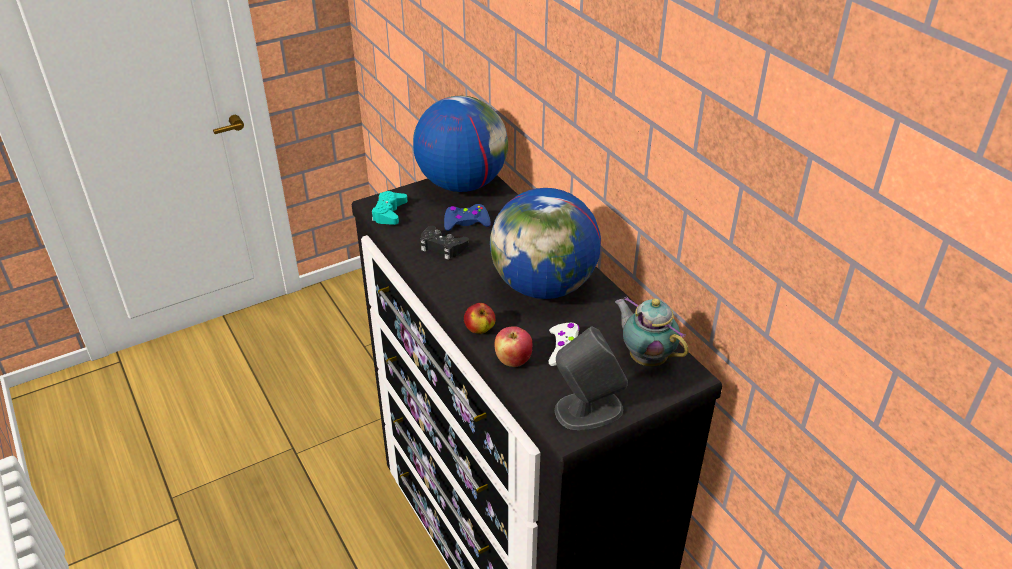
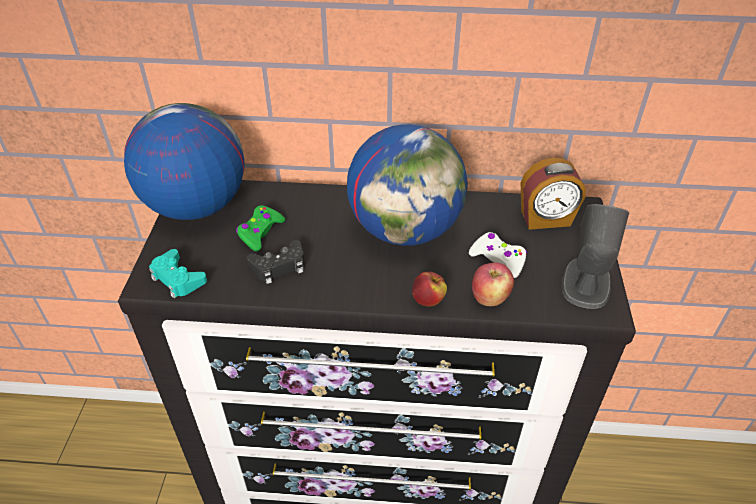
camera: 55 degrees left, 5 degrees up
blue game controller [444,204,491,231] -> green game controller [236,205,285,251]
teapot [615,297,689,366] -> alarm clock [521,157,586,230]

